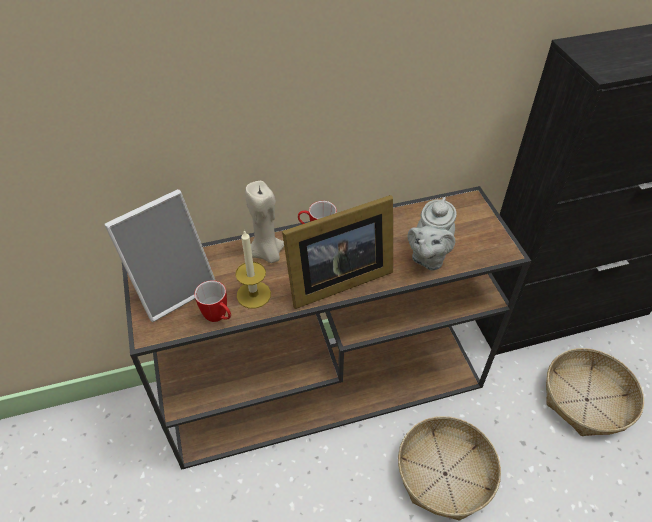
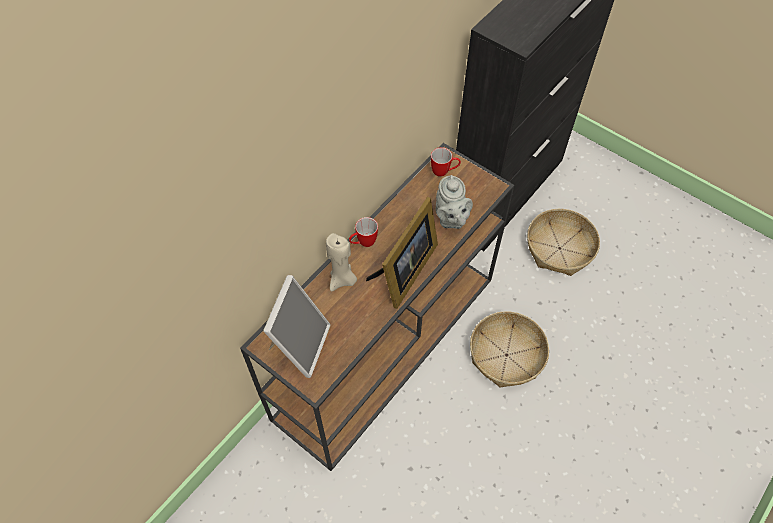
camera: 35 degrees left, 10 degrees up
mug [194,280,231,322] -> mug moved to [431,147,461,177]
candle [235,230,271,308] -> none

